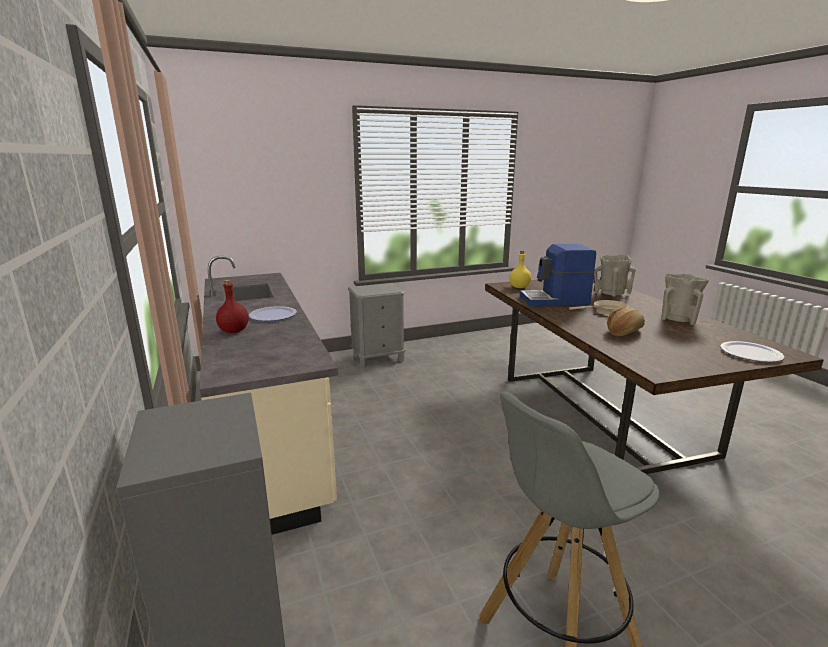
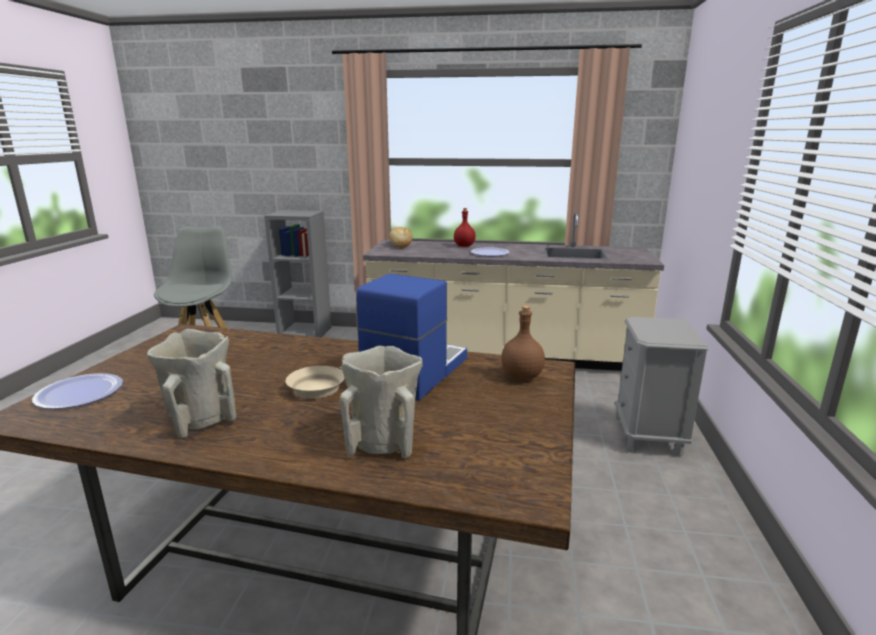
camera: 120 degrees right, 0 degrees up
yellow bottle [509,251,531,288] -> brown bottle [501,305,545,380]
bread [607,307,645,336] -> bread moved to [389,227,413,248]

